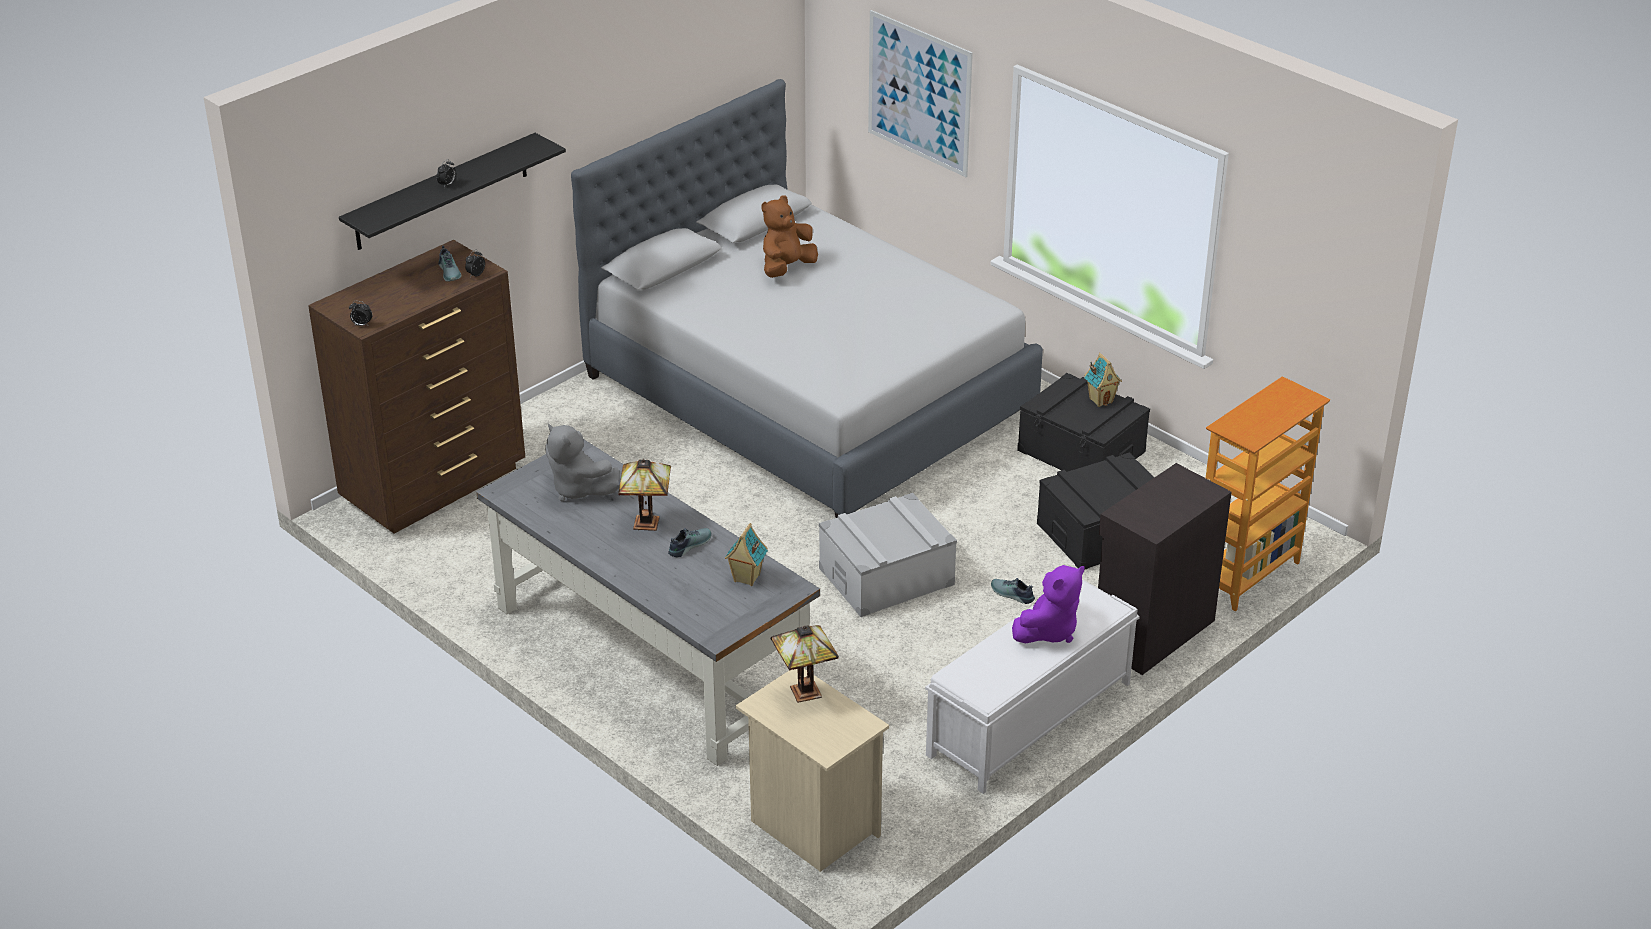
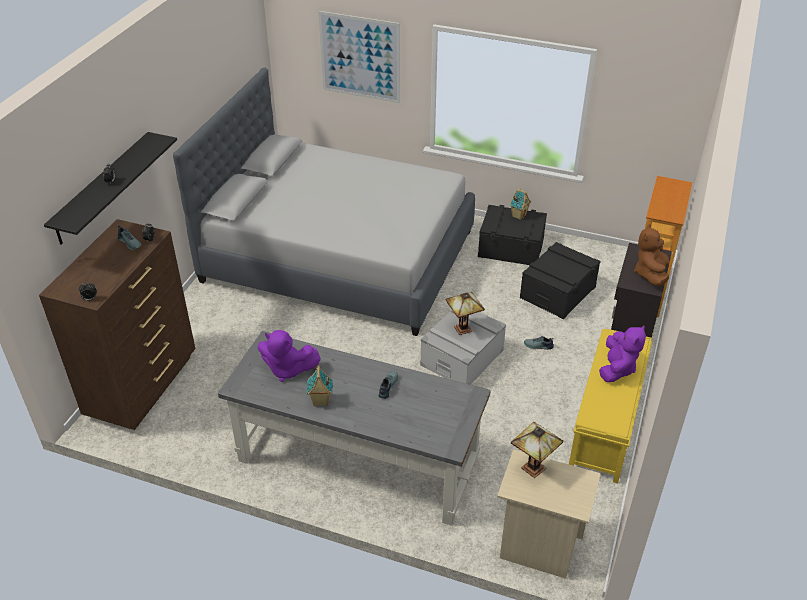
camera: 25 degrees left, 5 degrees up
grey plush toy [545,423,620,501] -> purple plush toy [258,330,321,382]
table lamp [618,459,671,531] -> table lamp moved to [446,292,485,335]
toy house [725,523,768,586] -> toy house moved to [307,365,333,407]
brown plush toy [761,196,818,278] -> brown plush toy moved to [634,224,669,287]
white bench [925,580,1140,794] -> yellow bench [569,329,652,484]

